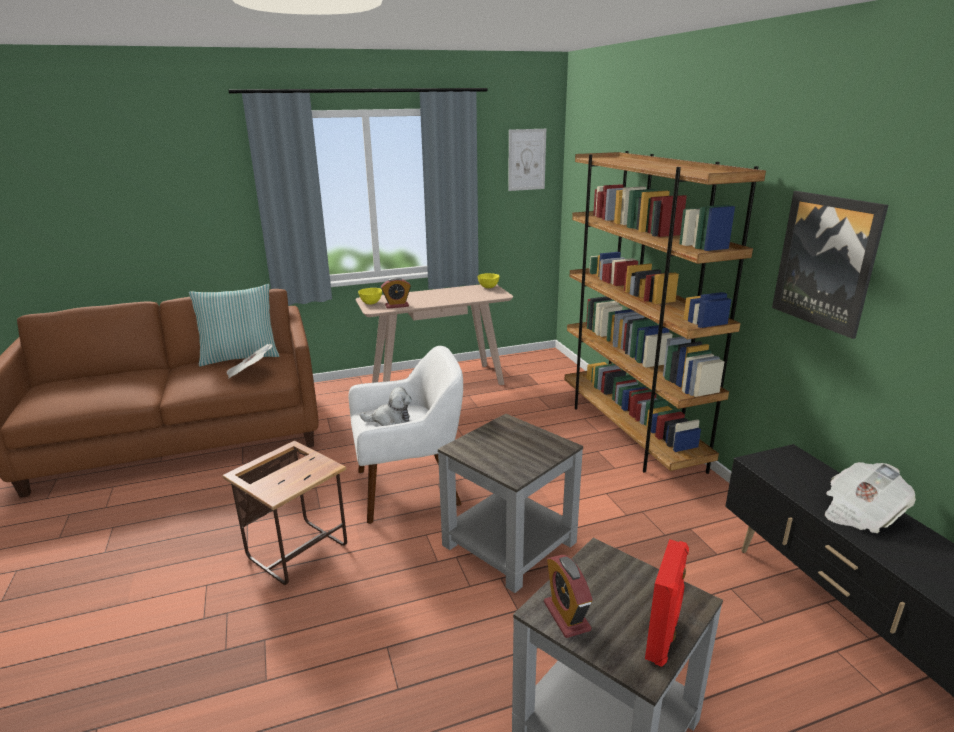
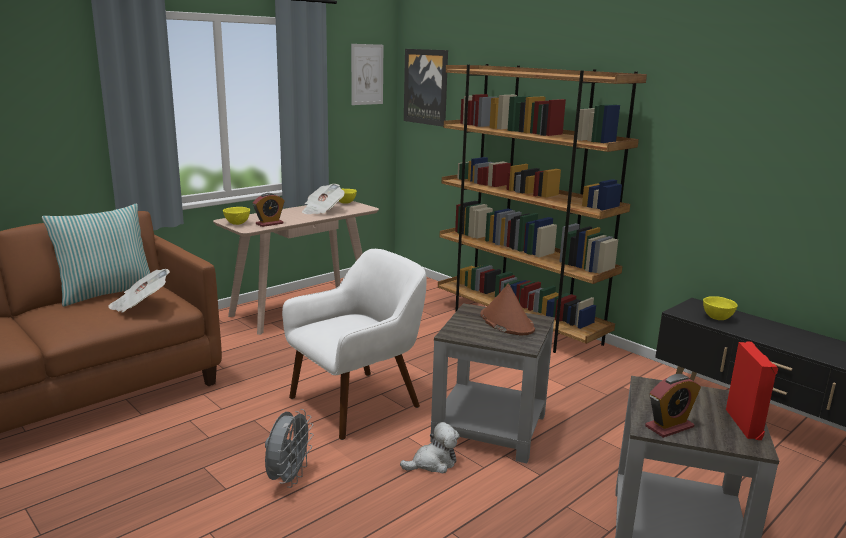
camera: 25 degrees left, 5 degrees down
side table [222,441,347,585] -> grey fan [265,409,314,488]
plush toy [360,387,412,426] -> plush toy moved to [400,422,460,474]
alarm clock [544,555,593,638] -> alarm clock turned 75 degrees counterclockwise [645,374,701,438]
picture [772,191,888,339] -> picture moved to [404,49,448,127]
newspaper [825,462,916,533] -> newspaper moved to [302,184,345,214]
none -> brown hat [480,284,535,335]
none -> yellow bowl [703,296,738,320]

